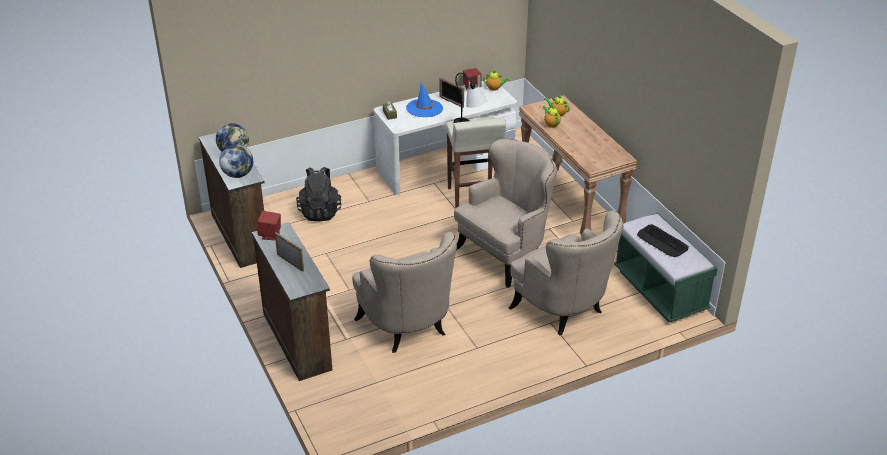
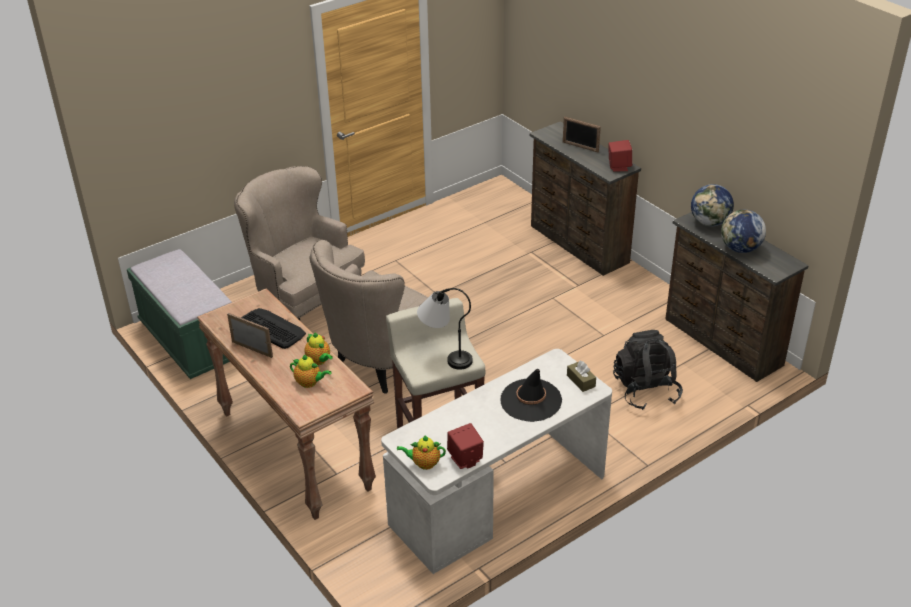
camera: 170 degrees right, 0 degrees up
beige armchair [352,232,457,353] -> none
blue hat [406,82,443,117] -> black hat [501,369,562,422]
picture frame [440,77,464,108] -> picture frame moved to [227,313,273,358]
keyboard [637,224,689,257] -> keyboard moved to [241,308,306,349]

